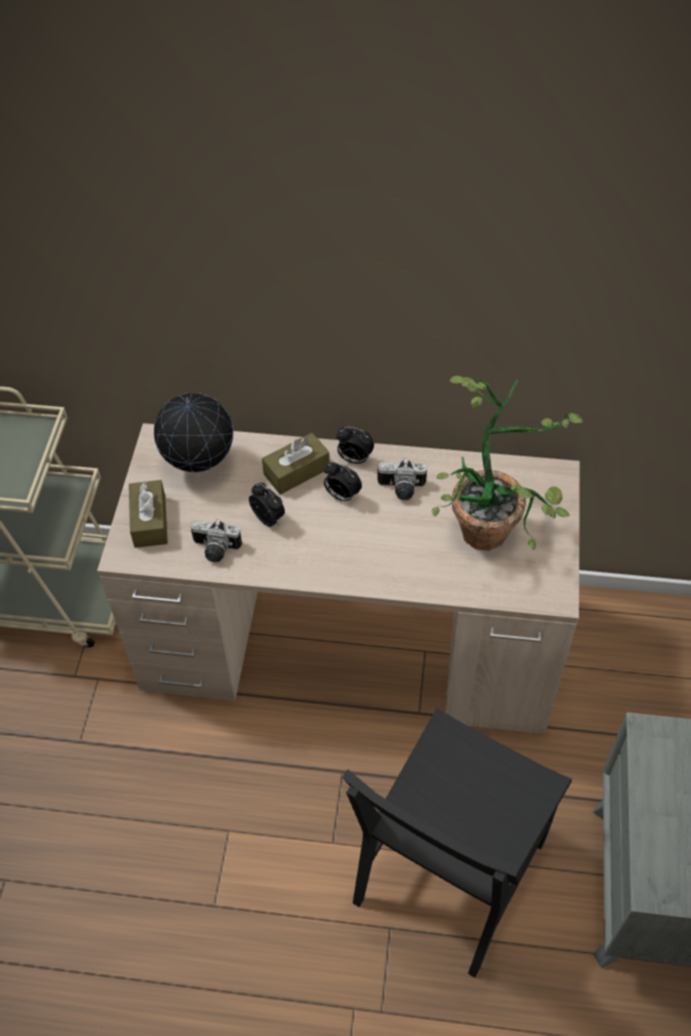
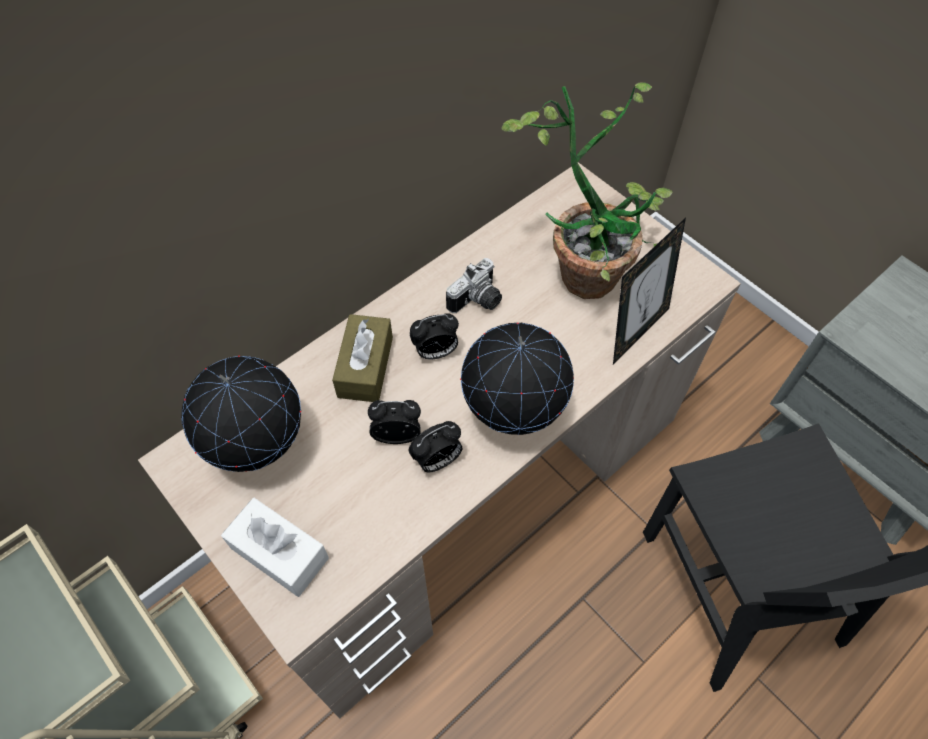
camera: 50 degrees left, 5 degrees up
brown tissue box [129,480,168,548] -> white tissue box [221,498,329,597]
camera [190,519,242,562] -> none
alarm clock [336,427,374,464] -> alarm clock moved to [409,421,462,473]
none -> globe [460,323,574,435]
none -> picture frame [613,217,686,364]

